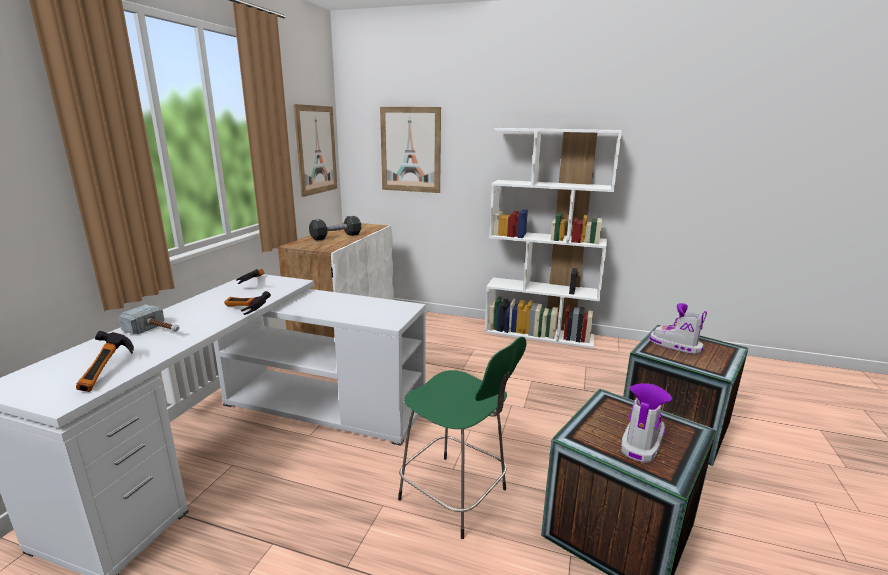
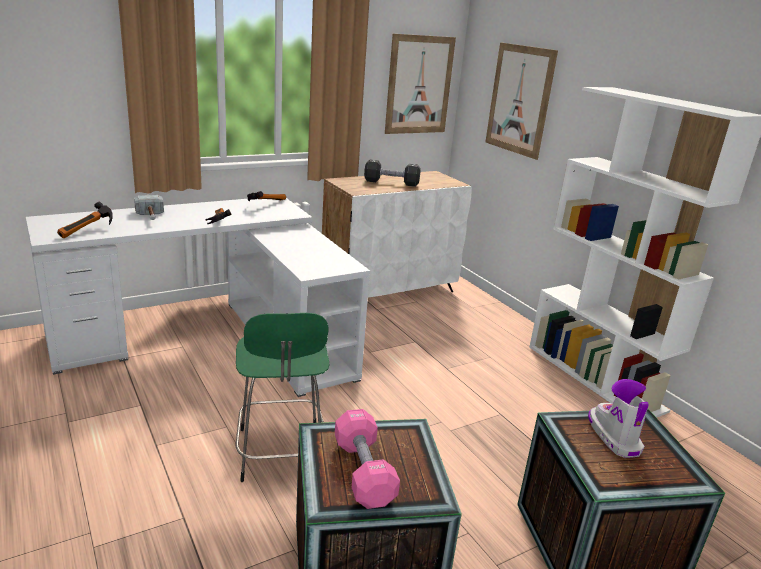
camera: 40 degrees right, 5 degrees up
boot [621,383,672,463] -> pink dumbbell [335,409,400,509]

